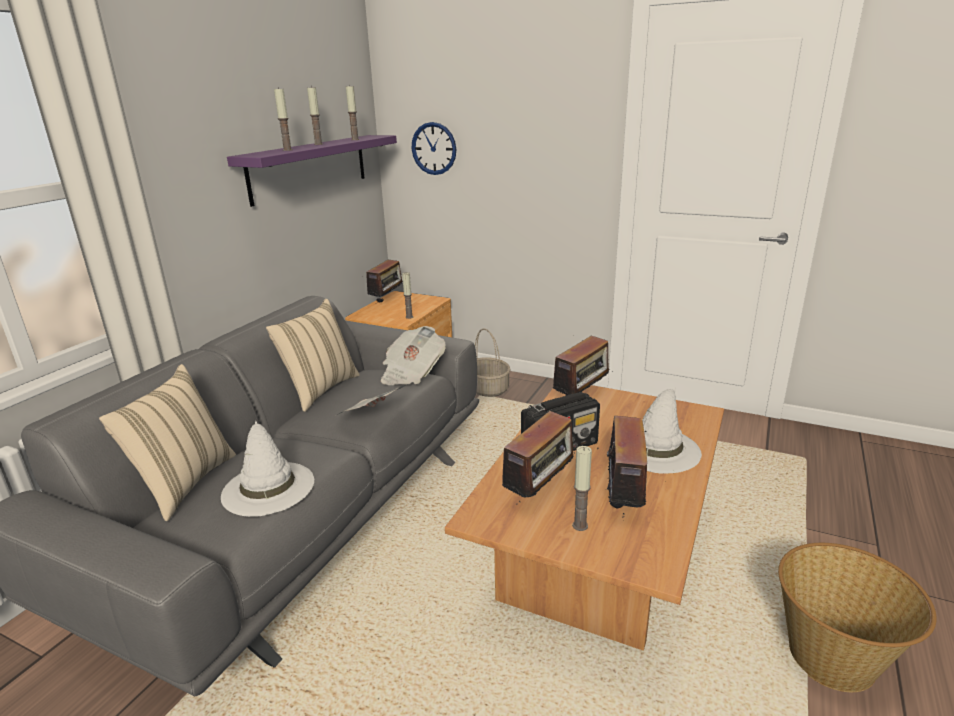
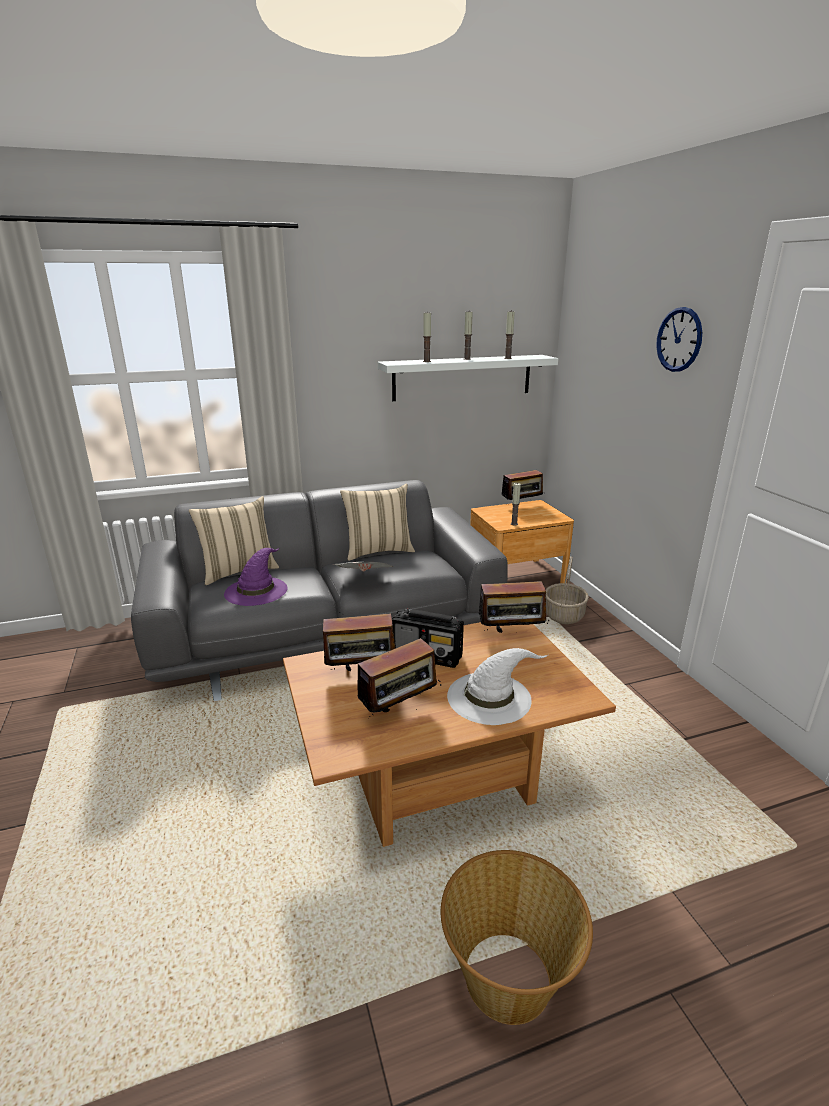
camera: 45 degrees right, 0 degrees up
white hat [221,421,314,517] -> purple hat [224,547,288,606]
purple shelf [227,135,397,207] -> white shelf [378,355,558,401]
newspaper [380,326,446,385] -> none
wall clock [411,122,457,175] -> wall clock moved to [656,307,702,372]
candle [572,446,592,531] -> none

